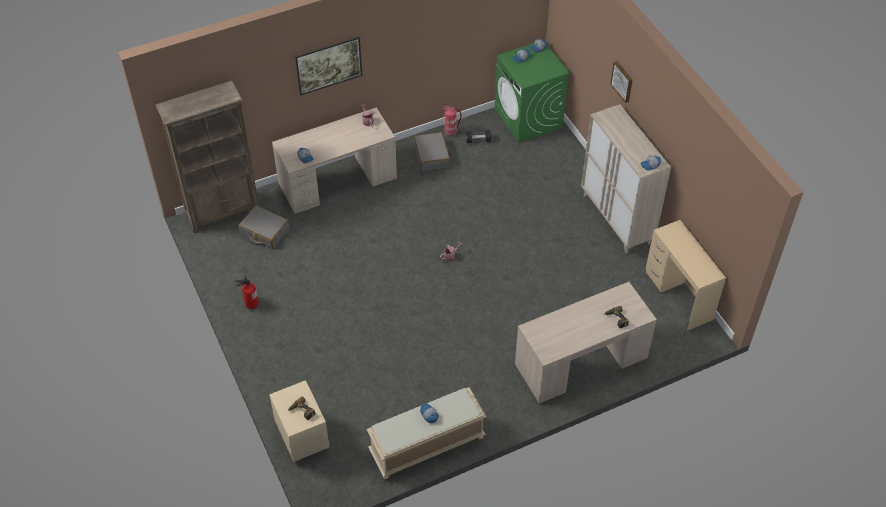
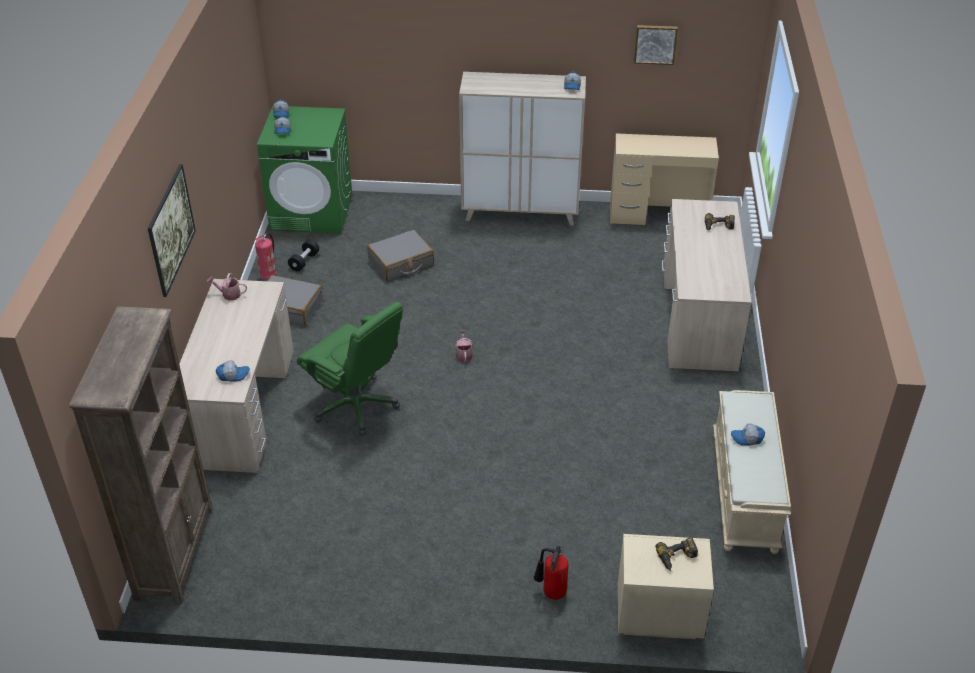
camera: 60 degrees left, 10 degrees down
fire extinguisher [235,275,259,309] -> fire extinguisher moved to [533,546,569,600]
grey suitcase [238,205,290,249] -> grey suitcase moved to [367,230,434,281]
picture [610,61,632,103] -> picture moved to [634,25,678,65]
none -> green office chair [297,302,403,436]

